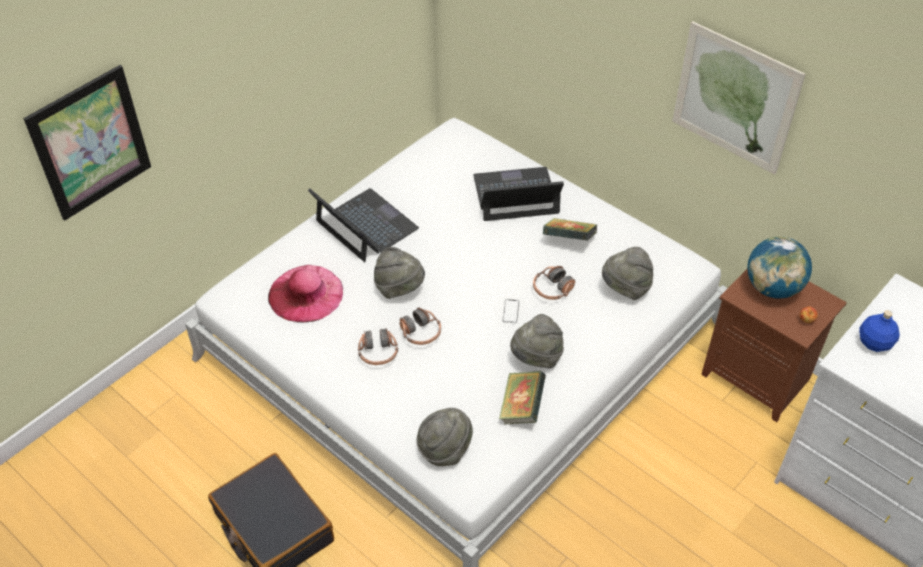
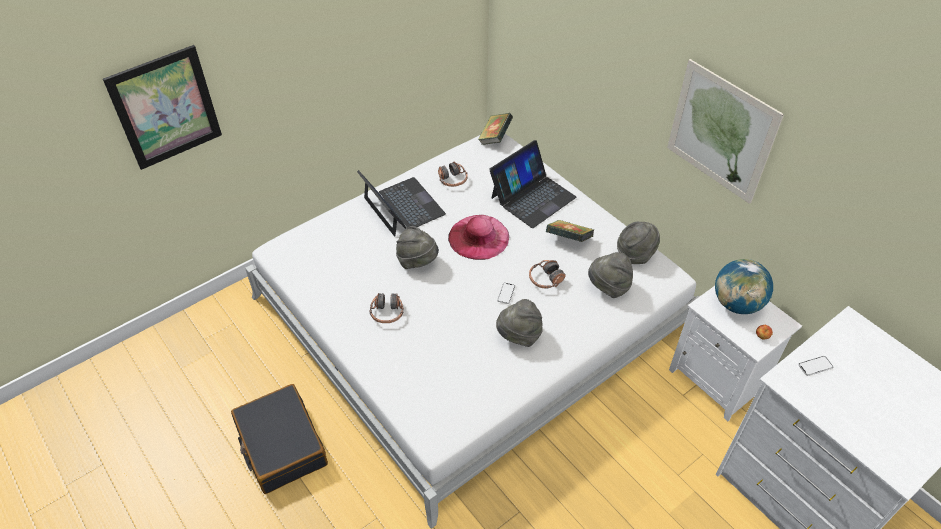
camera: 10 degrees right, 0 degrees up
pink hat [268,265,343,323] -> pink hat moved to [448,215,509,260]
headphones [400,308,441,345] -> headphones moved to [438,162,468,187]
grey hat [416,408,473,466] -> grey hat moved to [617,222,660,264]
laptop [473,167,564,221] -> laptop turned 135 degrees clockwise [489,140,576,228]
book [499,371,546,424] -> book moved to [478,113,513,145]
brown nightstand [701,269,847,422] -> white nightstand [669,286,802,421]
blue bottle [859,310,900,352] -> phone [798,356,833,376]

